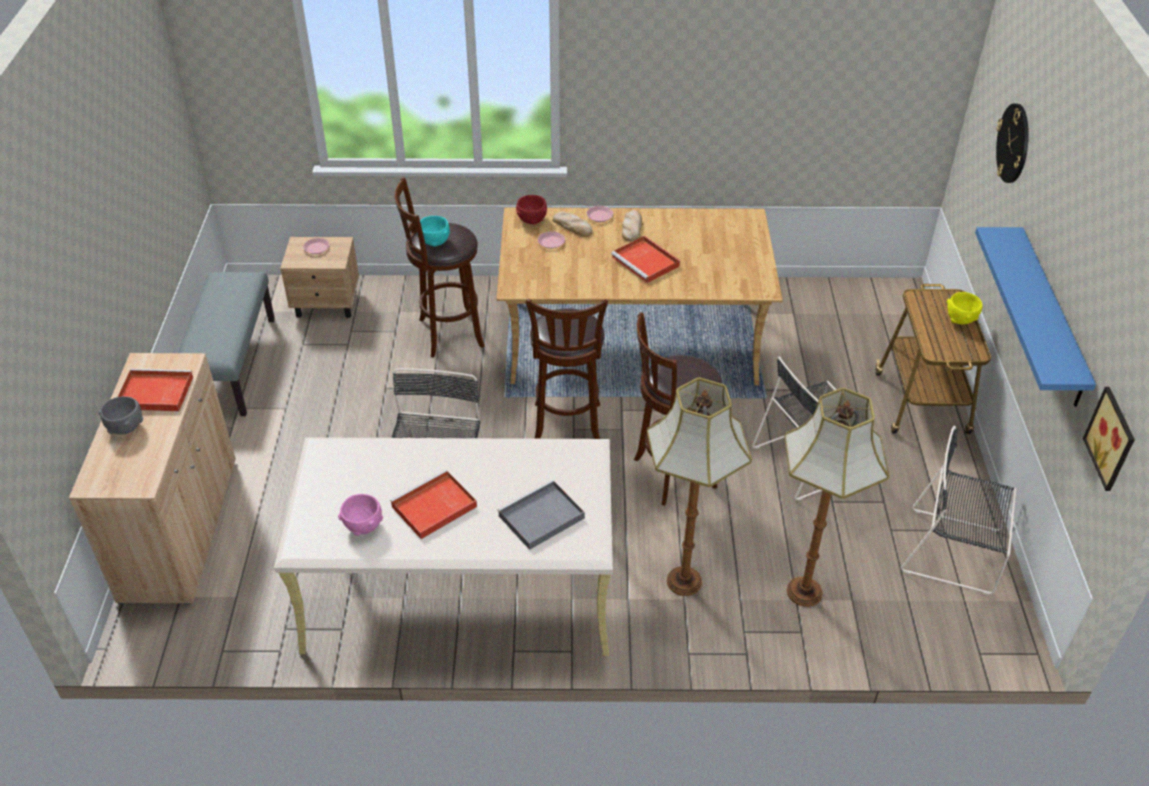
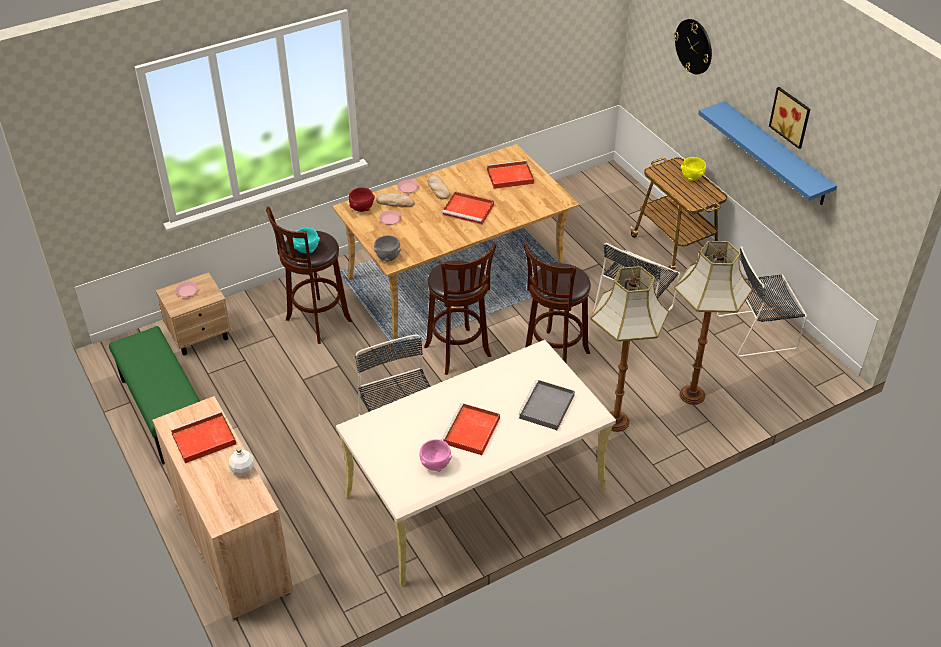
camera: 30 degrees left, 0 degrees up
grey bowl [99,396,143,435] -> grey bowl moved to [374,235,401,262]
grey bench [178,272,275,416] -> green bench [109,326,200,464]
picture [1083,387,1135,491] -> picture moved to [769,87,810,149]
none -> white bottle [229,447,254,475]
none -> red tray [487,160,534,189]

